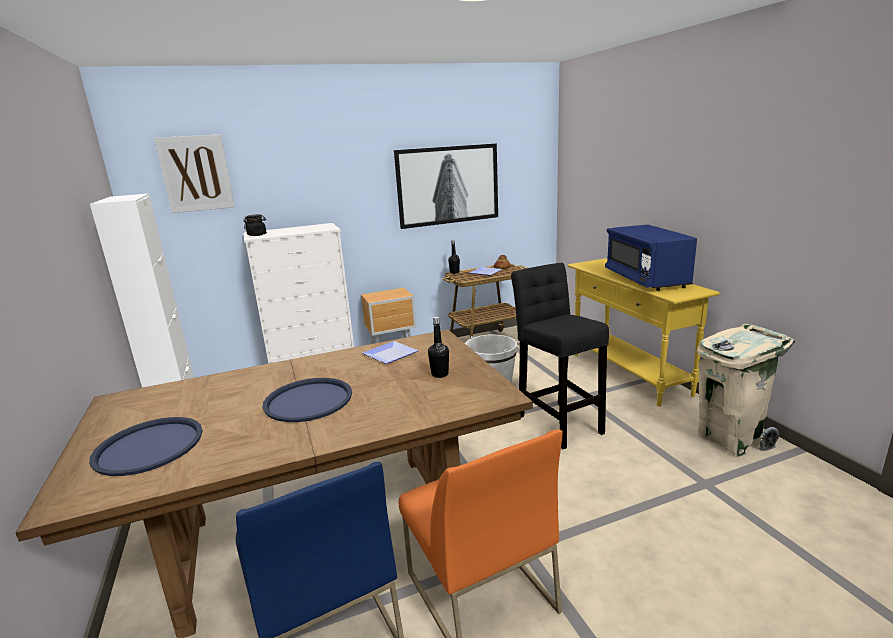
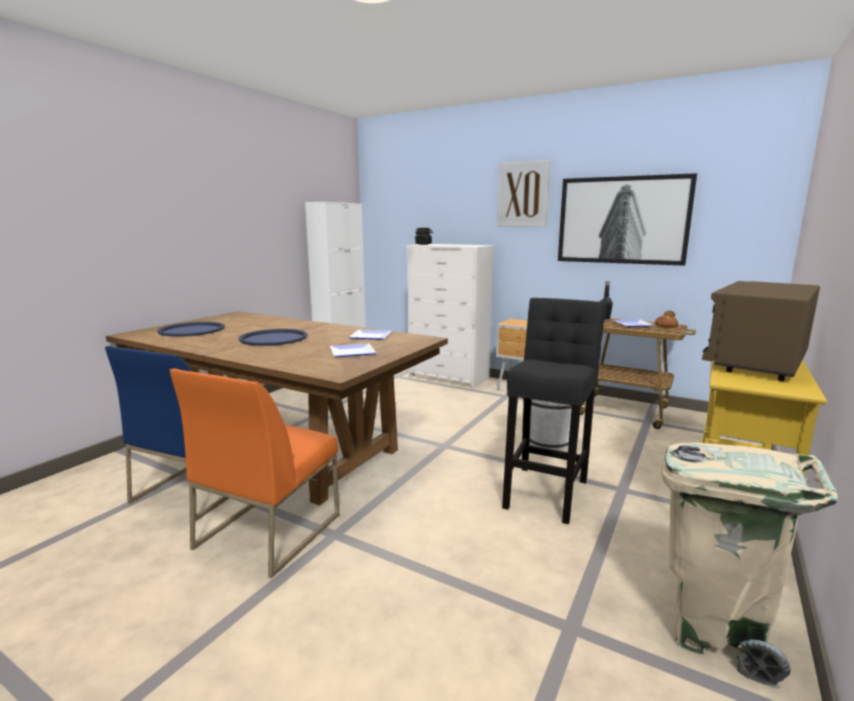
camera: 50 degrees right, 5 degrees down
picture [154,134,235,213] -> picture moved to [497,160,551,227]
black bottle [428,317,449,378] -> plate [330,343,376,357]
blue microwave [605,225,697,291] -> brown microwave [702,281,820,381]

